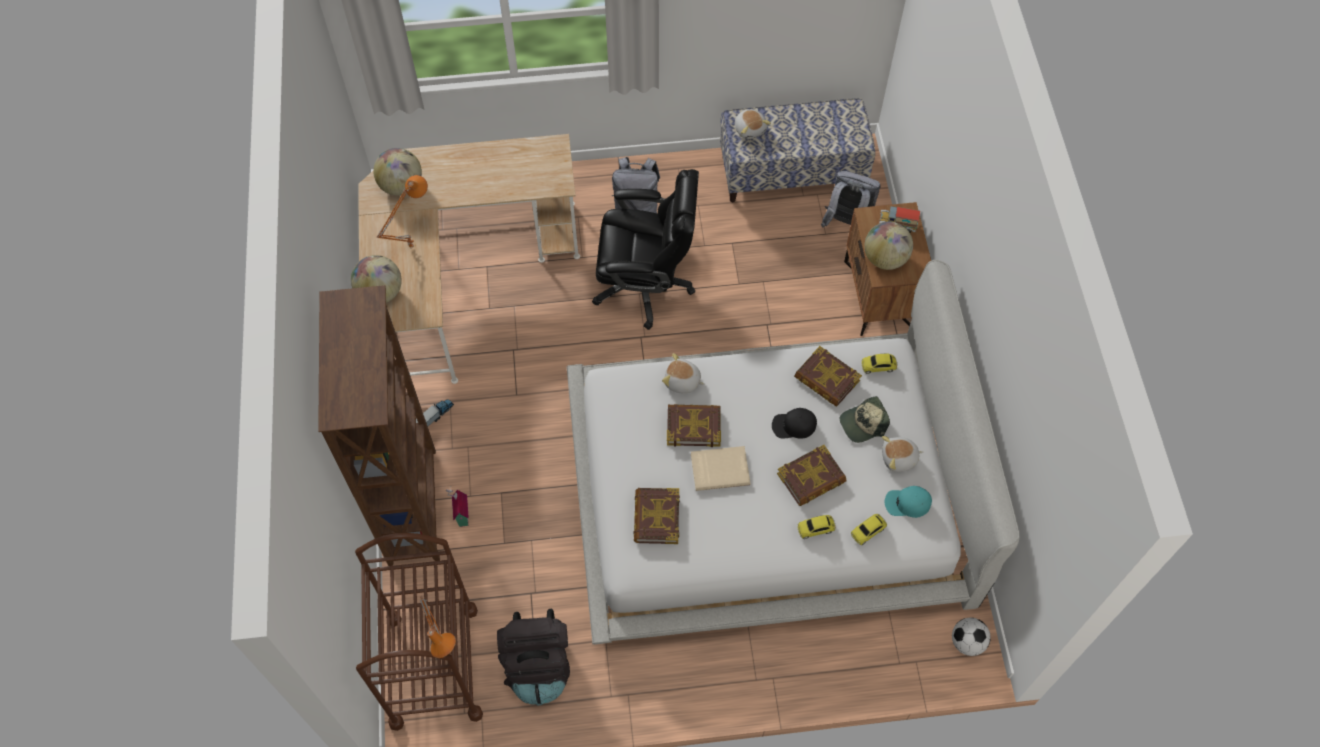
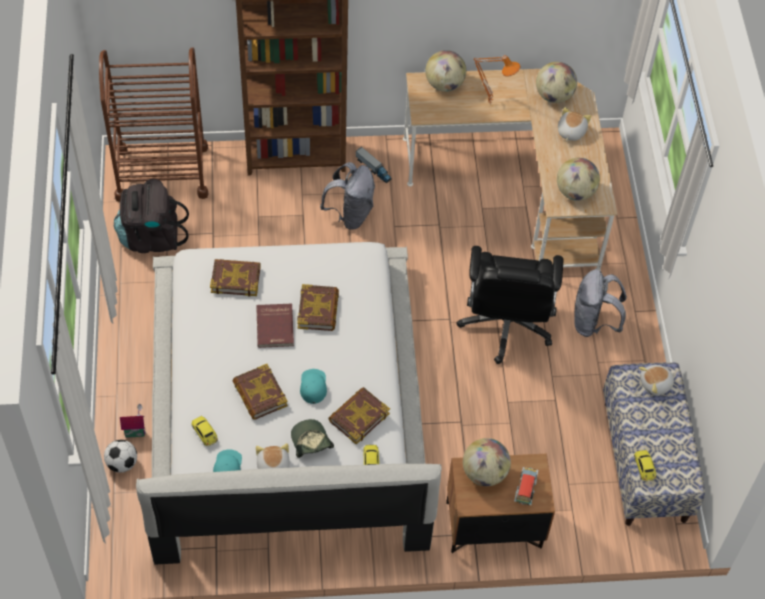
camera: 90 degrees right, 5 degrees down
orange table lamp [420,596,456,658] -> none
toy house [446,490,469,527] -> toy house moved to [120,404,146,438]
plush toy [662,353,705,393] -> plush toy moved to [558,107,591,142]
beige book [691,446,750,491] -> red book [256,304,294,348]
black cap [772,408,817,439] -> turquoise cap [300,369,327,404]
toy car [797,515,836,539] -> toy car moved to [634,450,656,481]
grey backpack [821,171,881,227] -> grey backpack moved to [320,162,375,230]
football [952,618,991,656] -> football moved to [104,440,137,473]
none -> globe [557,158,600,201]

